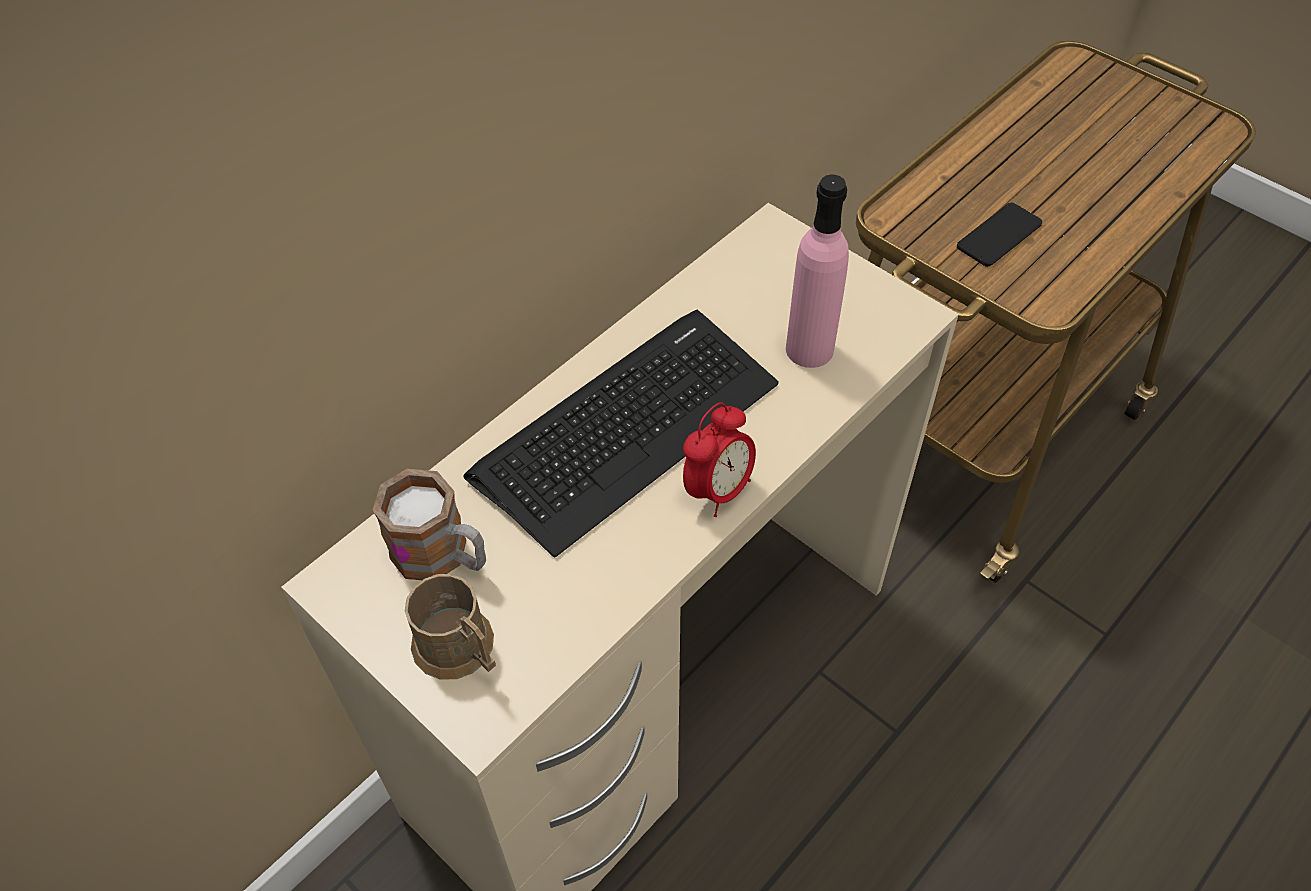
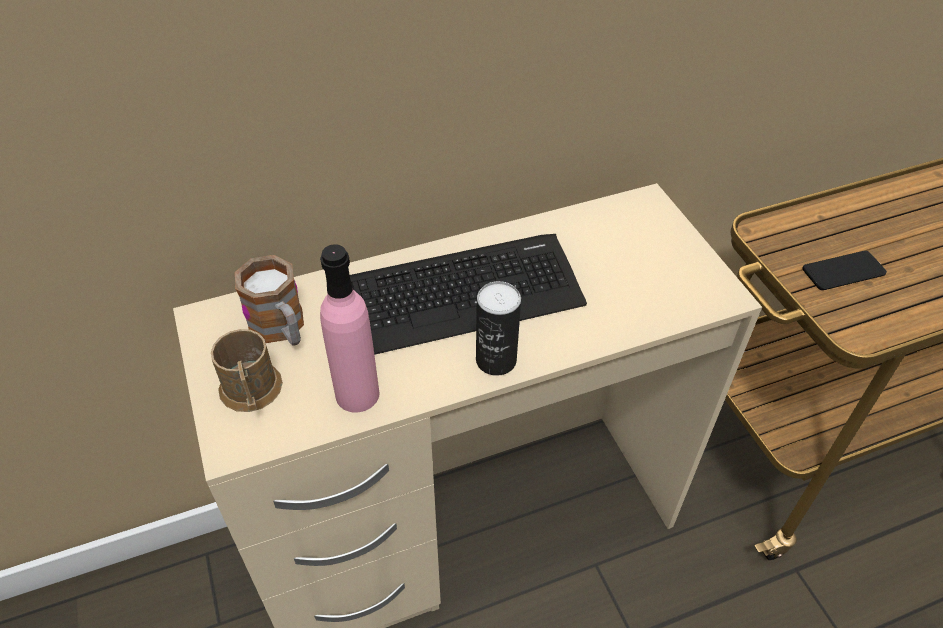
camera: 25 degrees right, 5 degrees down
alarm clock [683,403,756,517] -> can [476,281,521,376]
pink bottle [786,175,849,368] -> pink bottle moved to [320,244,380,412]

